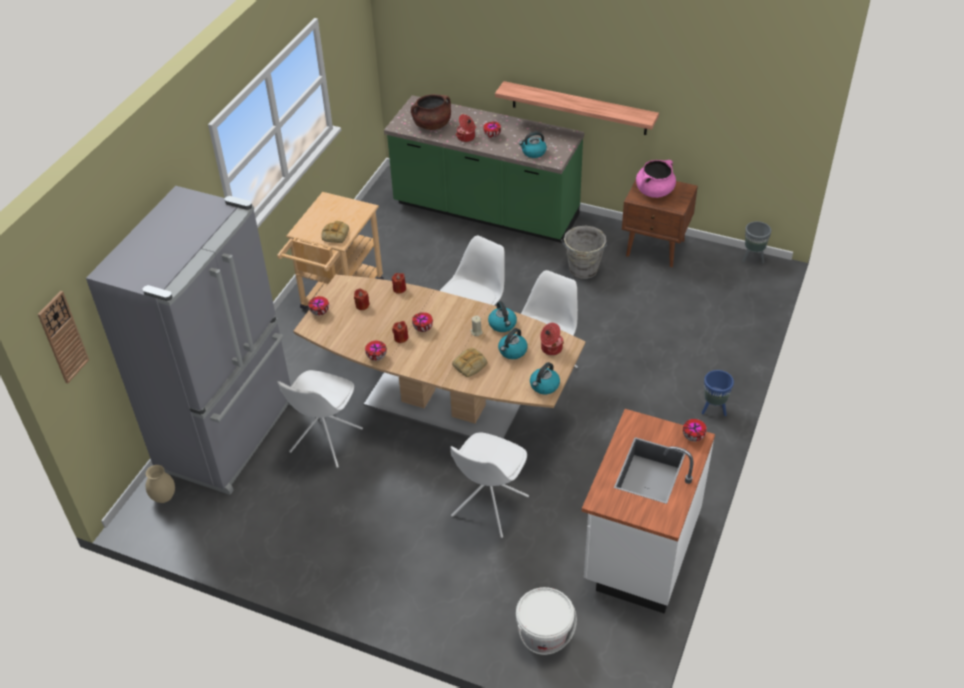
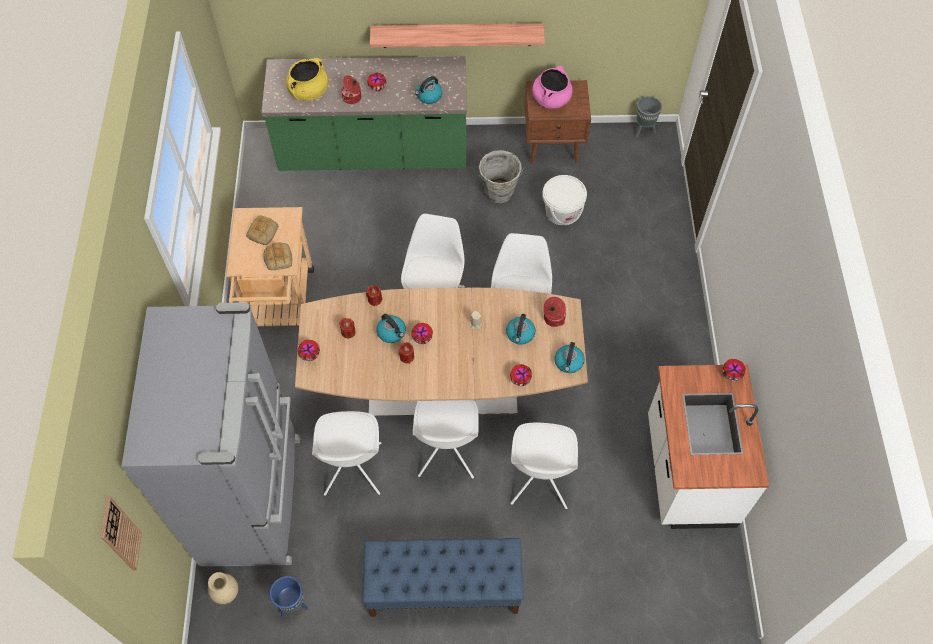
camera: 25 degrees left, 15 degrees up
bowl [365,340,387,361] -> bowl moved to [510,364,532,386]
brown cooking pot [411,94,451,130] -> yellow cooking pot [286,58,328,101]
bread [452,348,487,377] -> bread moved to [246,215,278,245]
kettle [488,301,517,332] -> kettle moved to [376,314,406,343]
white bucket [516,587,577,655] -> white bucket moved to [542,175,587,225]
blue planter [702,370,734,416] -> blue planter moved to [270,576,308,617]
none -> blue bench [362,538,524,617]
none -> white chair [413,400,479,479]

